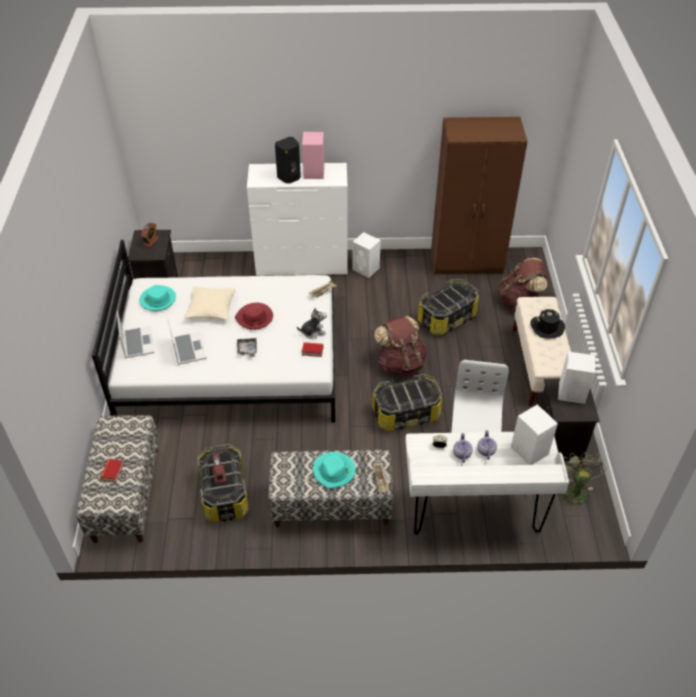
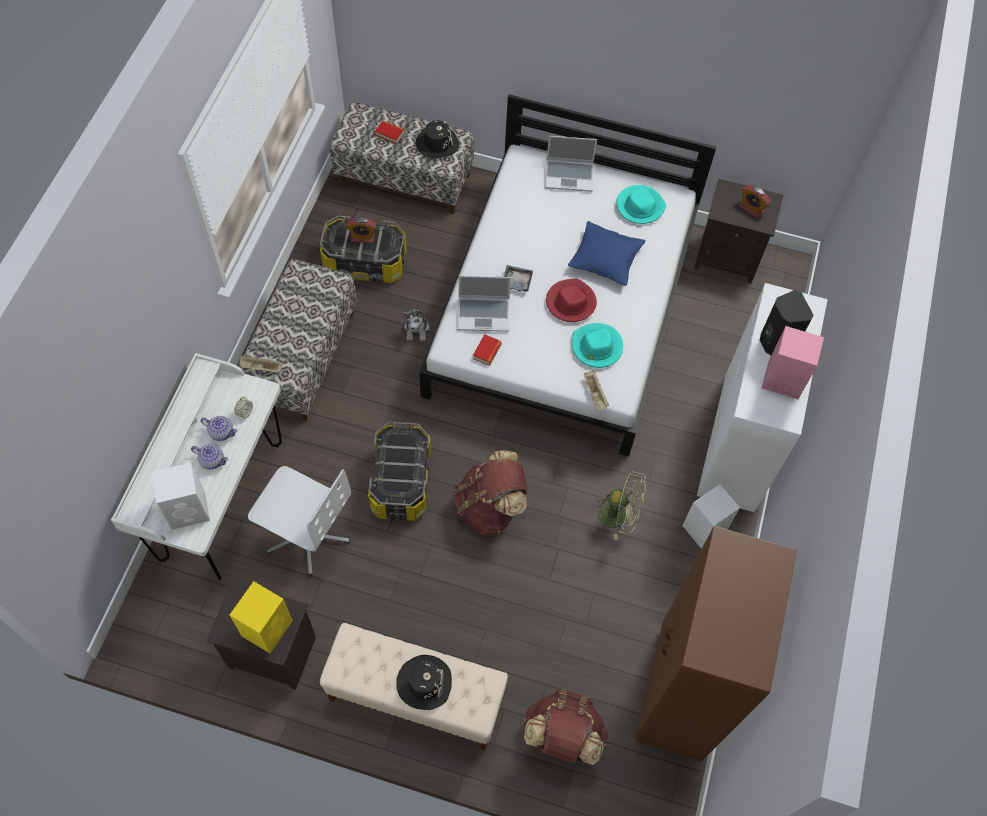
camera: 105 degrees right, 15 degrees up
laptop [168,318,207,365] -> laptop moved to [457,275,511,332]
beige pillow [185,286,235,320] -> blue pillow [568,221,646,286]
plush toy [297,308,327,339] -> plush toy moved to [402,303,430,341]
turquoise hat [313,452,355,489] -> turquoise hat moved to [572,323,623,368]
storage box [418,279,479,335] -> none
white speaker [558,351,595,404] -> yellow speaker [230,581,293,653]
green fan [559,453,606,509] -> green fan moved to [593,471,646,540]
none -> black hat [416,120,459,159]

